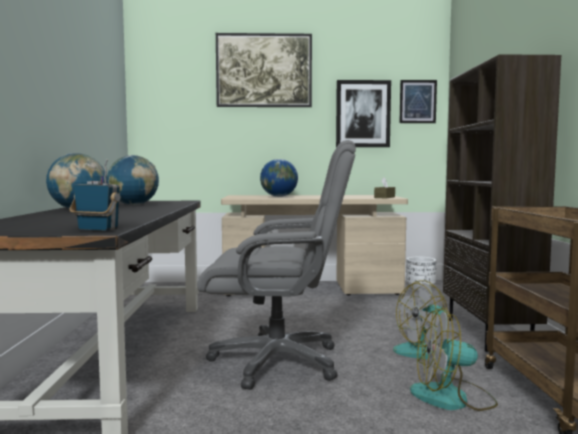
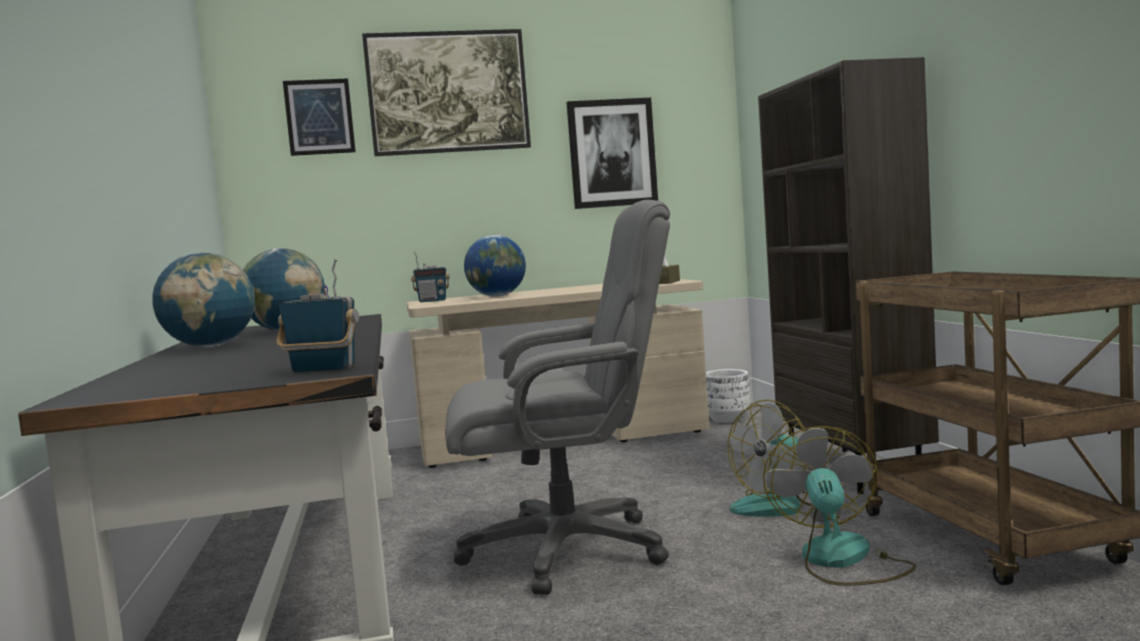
camera: 10 degrees left, 0 degrees up
picture [399,80,437,123] -> picture moved to [283,78,356,156]
fan [410,308,498,411] -> fan turned 105 degrees clockwise [763,426,916,586]
none -> radio [411,252,449,302]

